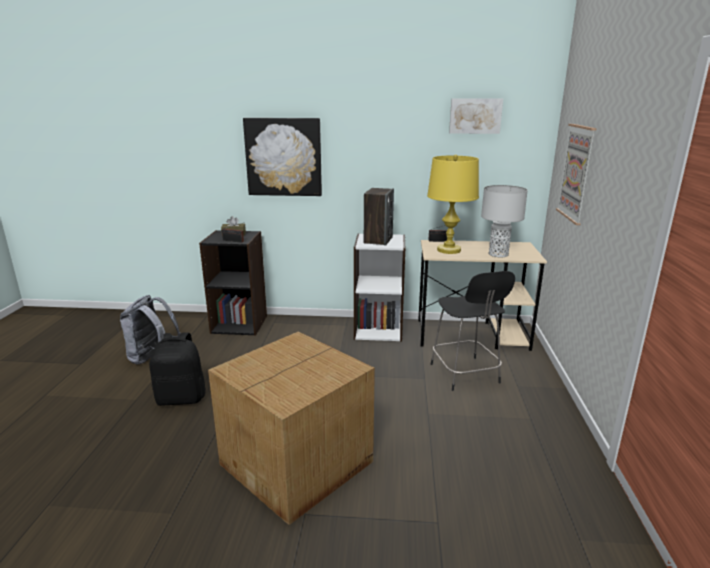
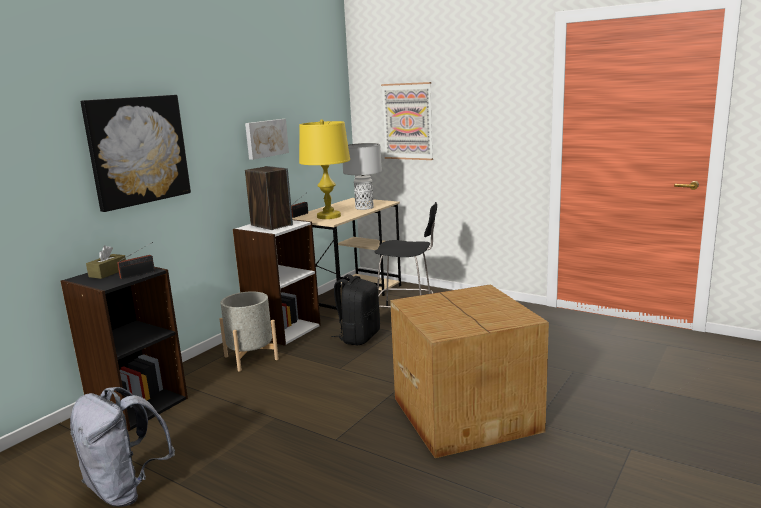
camera: 60 degrees left, 5 degrees down
black backpack [149,333,206,406] -> black backpack moved to [331,274,380,345]
picture [449,98,503,134] -> picture moved to [245,119,289,160]
none -> grey planter [220,291,279,372]

